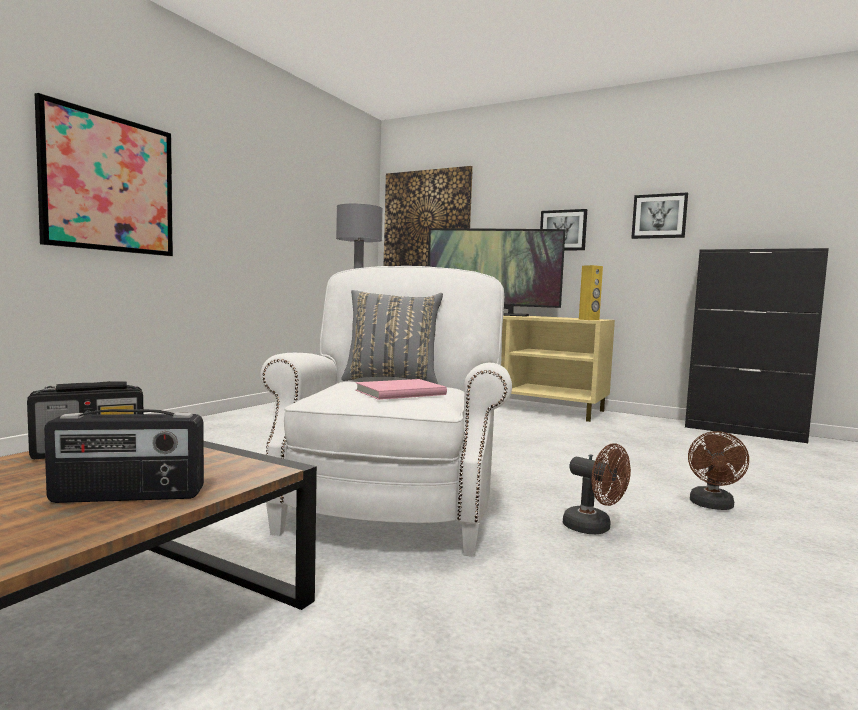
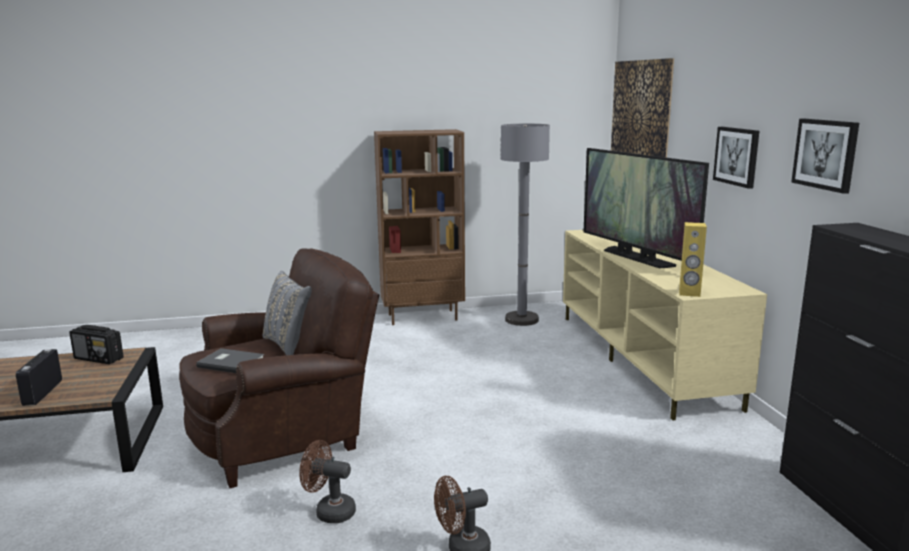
camera: 50 degrees right, 10 degrees up
picture [35,93,173,256] -> none
radio [44,409,204,503] -> radio turned 45 degrees clockwise [16,349,62,406]
white armchair [260,266,512,557] -> brown armchair [179,248,379,488]
pink book [355,379,447,400] -> grey book [196,348,264,373]
brown fan [563,443,631,534] -> brown fan turned 105 degrees clockwise [299,440,356,523]
none -> brown bookcase [374,129,465,325]

